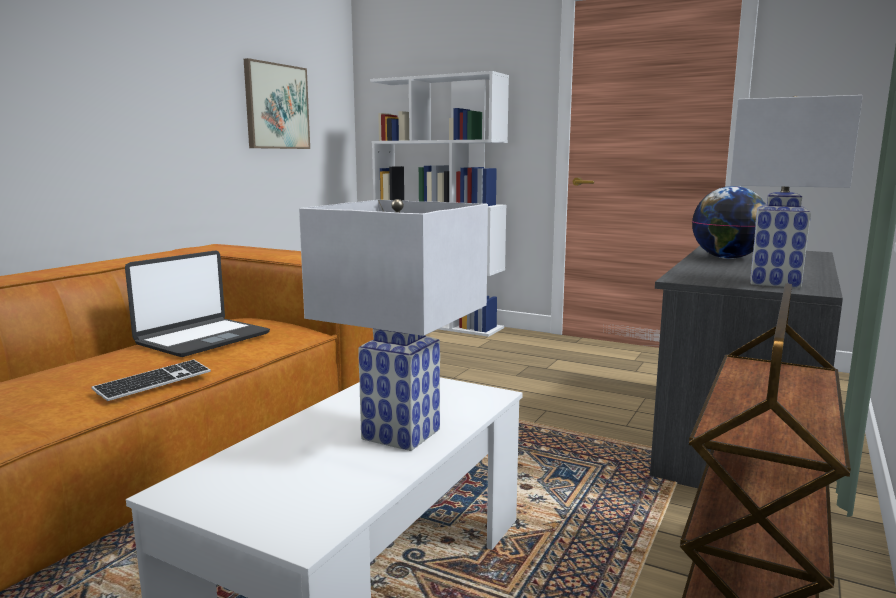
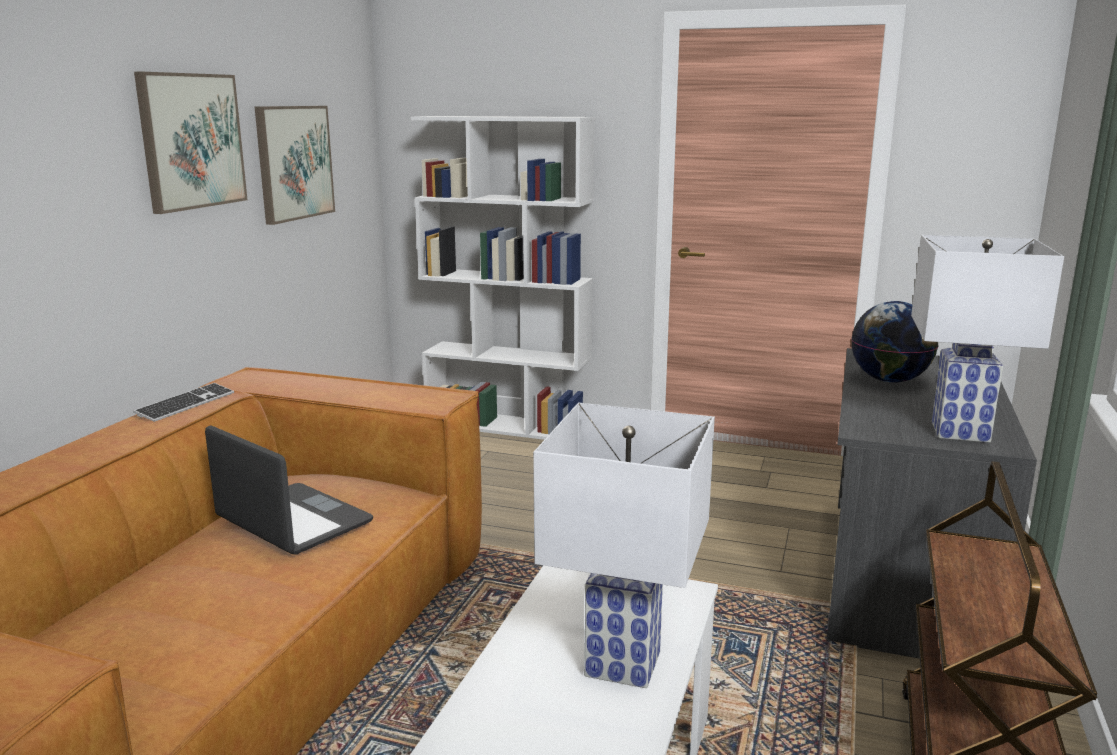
camera: 10 degrees left, 5 degrees up
keyboard [91,360,211,401] -> keyboard moved to [133,383,234,422]
laptop [125,250,270,357] -> laptop turned 75 degrees counterclockwise [205,425,373,555]
none -> picture [134,72,247,214]

